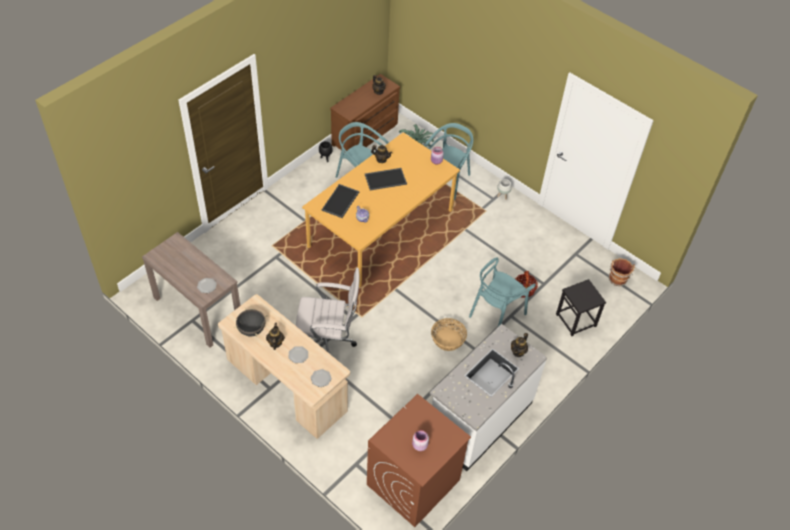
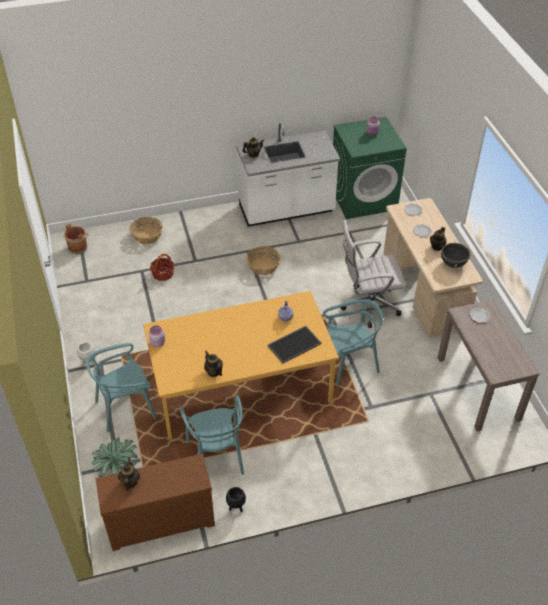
camera: 145 degrees left, 5 degrees down
white office chair [296,268,360,354] -> white office chair turned 45 degrees counterclockwise [341,219,406,328]
tray [365,168,407,190] -> none
brown washing machine [367,394,471,527] -> green washing machine [333,117,407,219]
turquoise chair [469,257,536,328] -> turquoise chair moved to [323,299,383,386]
black stool [556,279,606,336] -> basket [129,217,163,245]

